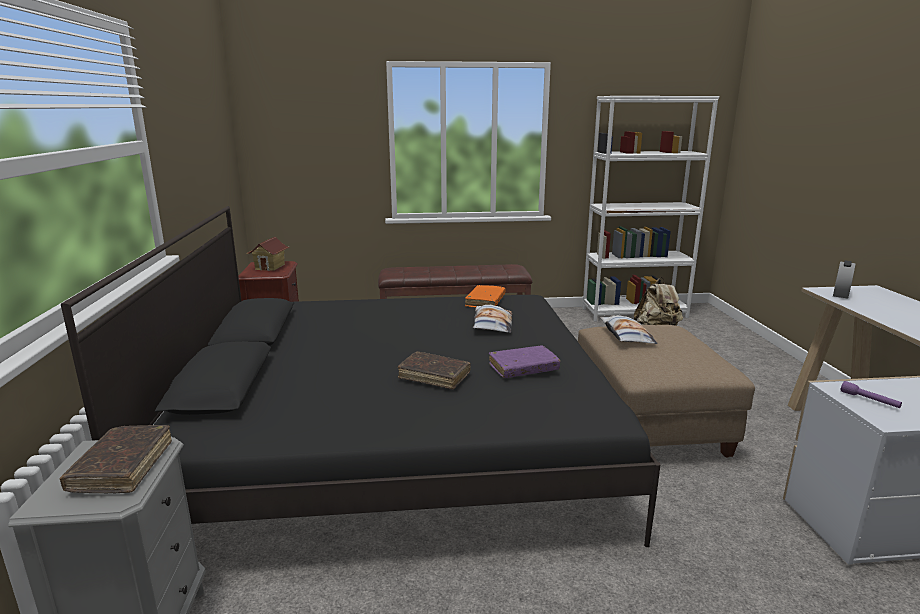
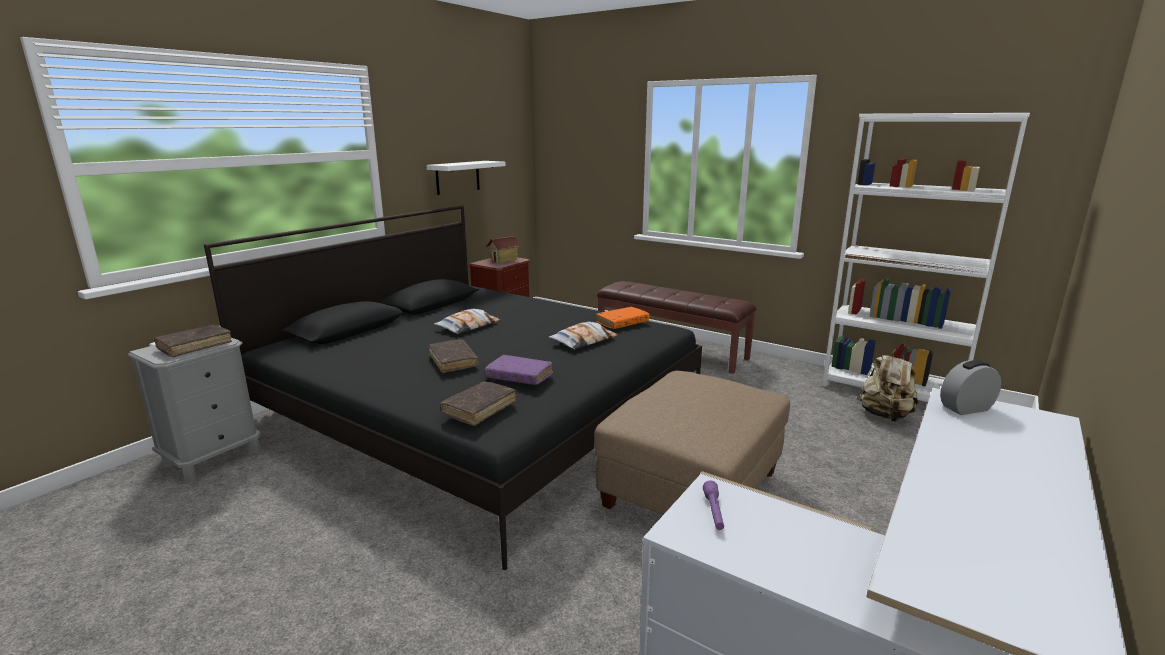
camera: 40 degrees right, 0 degrees up
pillow [600,315,658,344] -> pillow moved to [434,309,500,334]
none -> white shelf [426,161,506,195]
none -> brown book [440,382,516,426]

